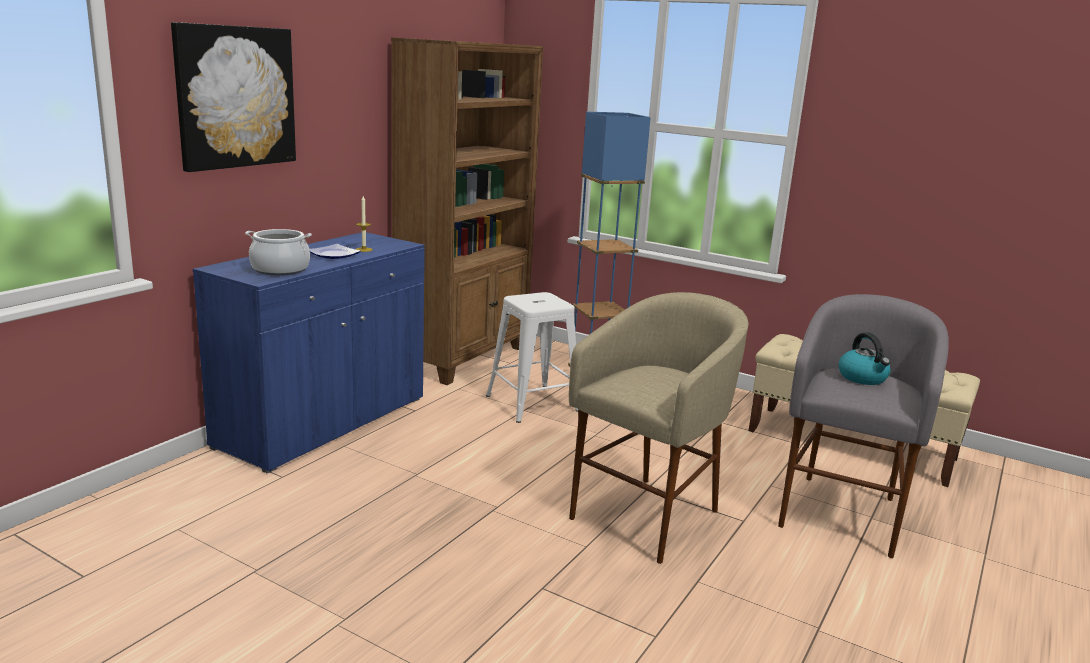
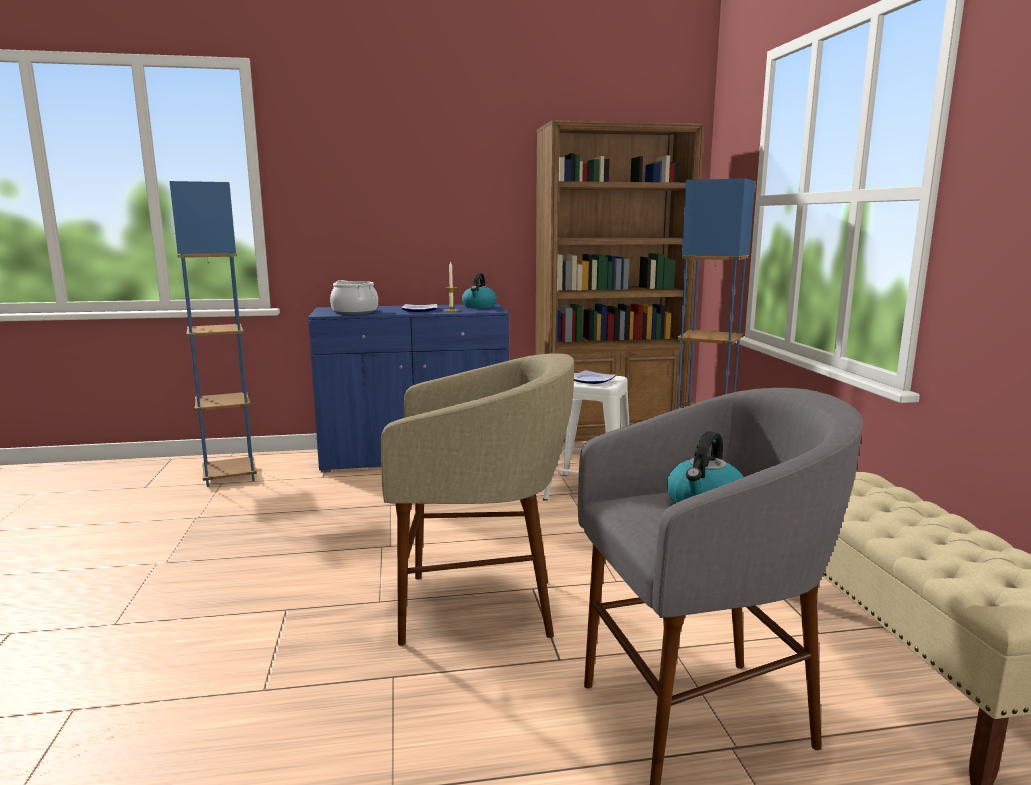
camera: 50 degrees right, 5 degrees down
picture [171,22,296,172] -> none
none -> blue floor lamp [170,181,257,487]
none -> kettle [462,273,497,308]
none -> plate [574,370,616,384]

